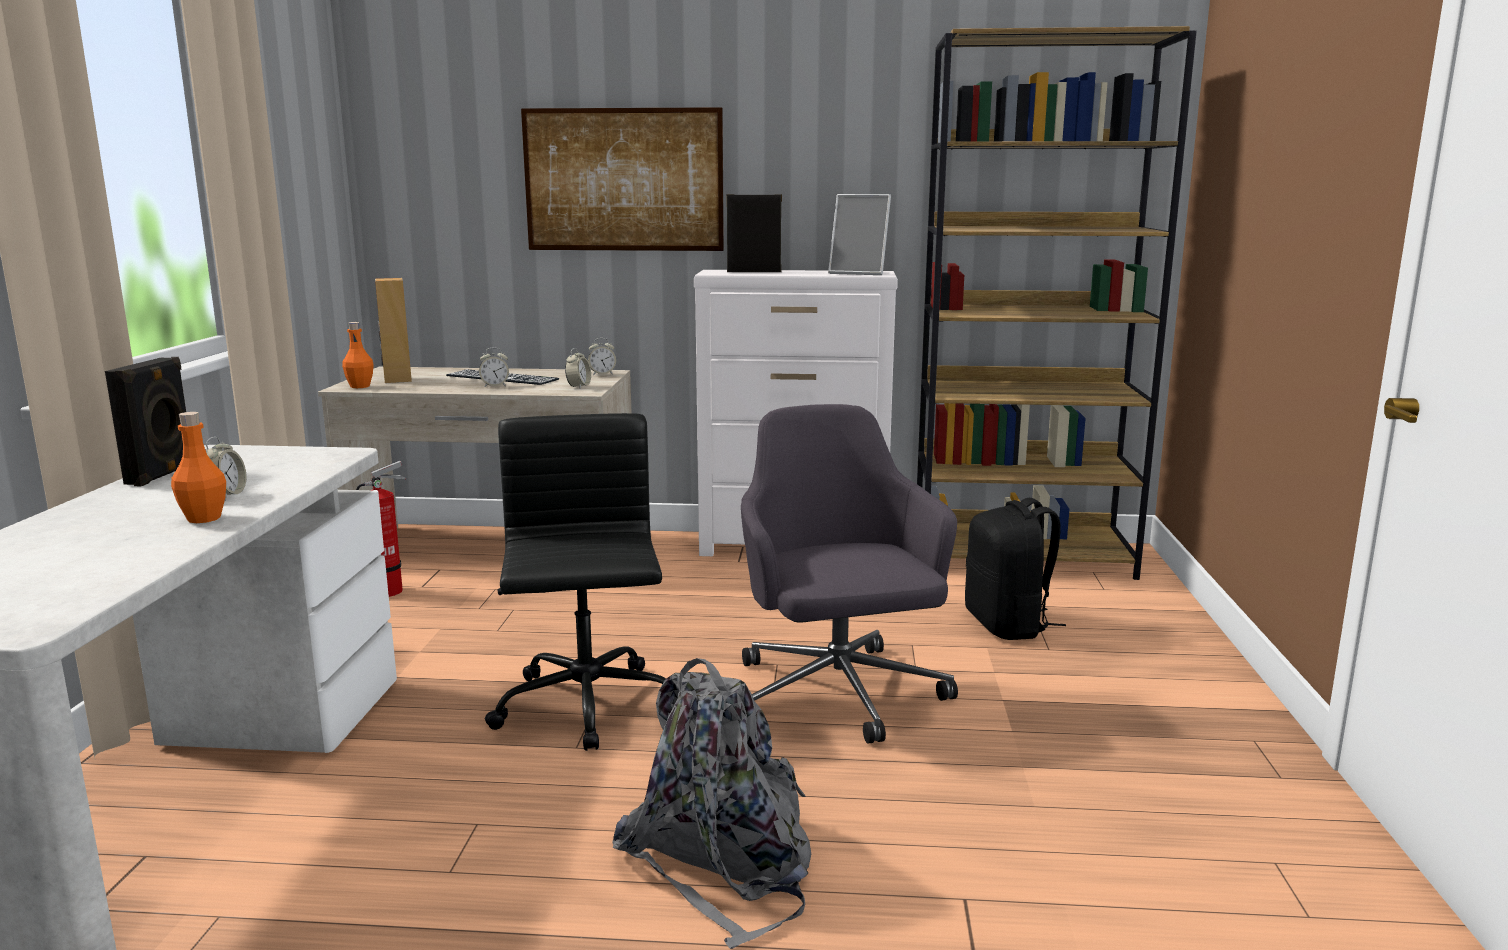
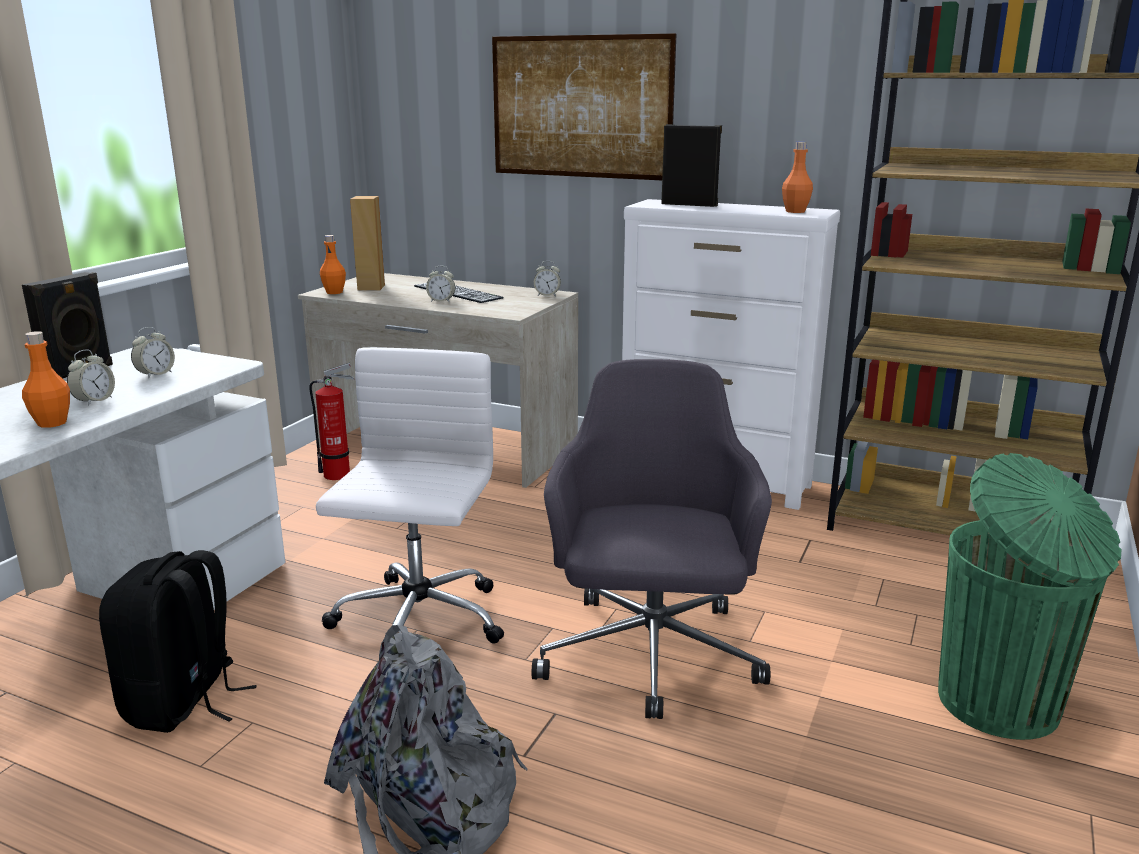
camera: 20 degrees right, 5 degrees up
black office chair [485,413,666,751] -> white office chair [316,347,504,644]
alarm clock [565,348,591,388] -> alarm clock moved to [131,327,175,379]
picture frame [828,194,891,275] -> orange bottle [782,142,813,213]
black backpack [965,498,1066,640] -> black backpack moved to [99,550,257,733]
none -> green trash can [938,453,1122,740]

